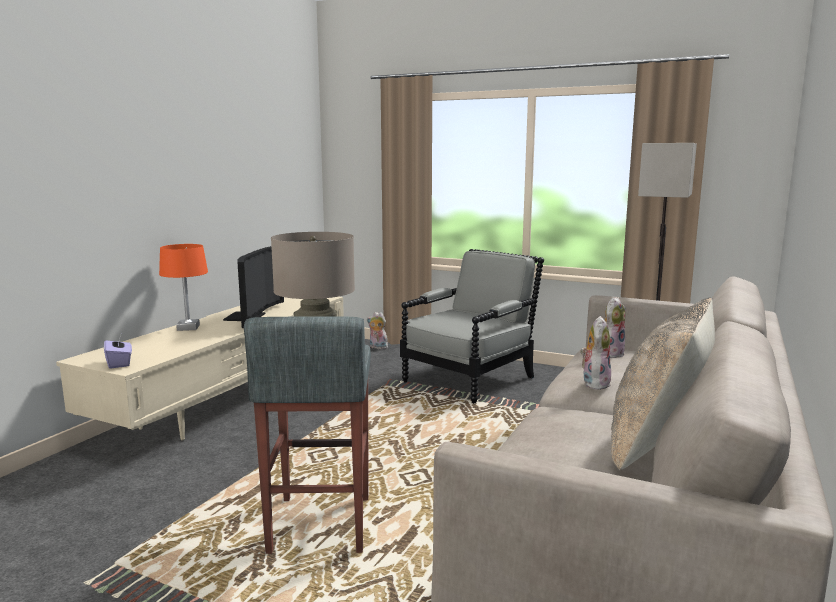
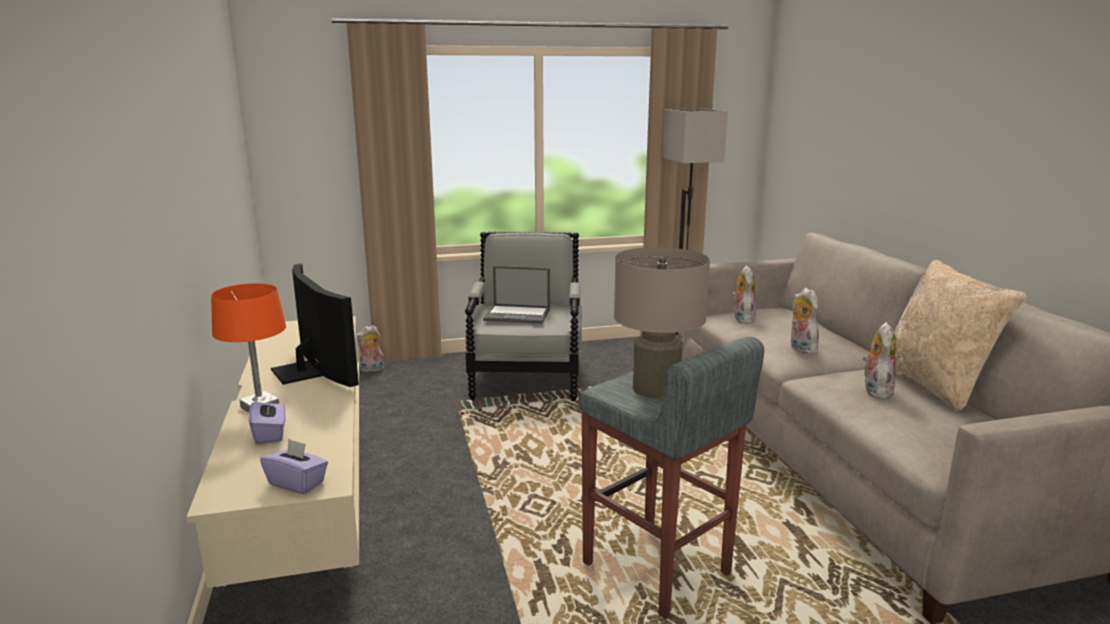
camera: 40 degrees left, 5 degrees up
none -> purple tissue box [249,396,286,445]
none -> laptop [483,266,550,324]
none -> plush toy [863,322,896,399]

